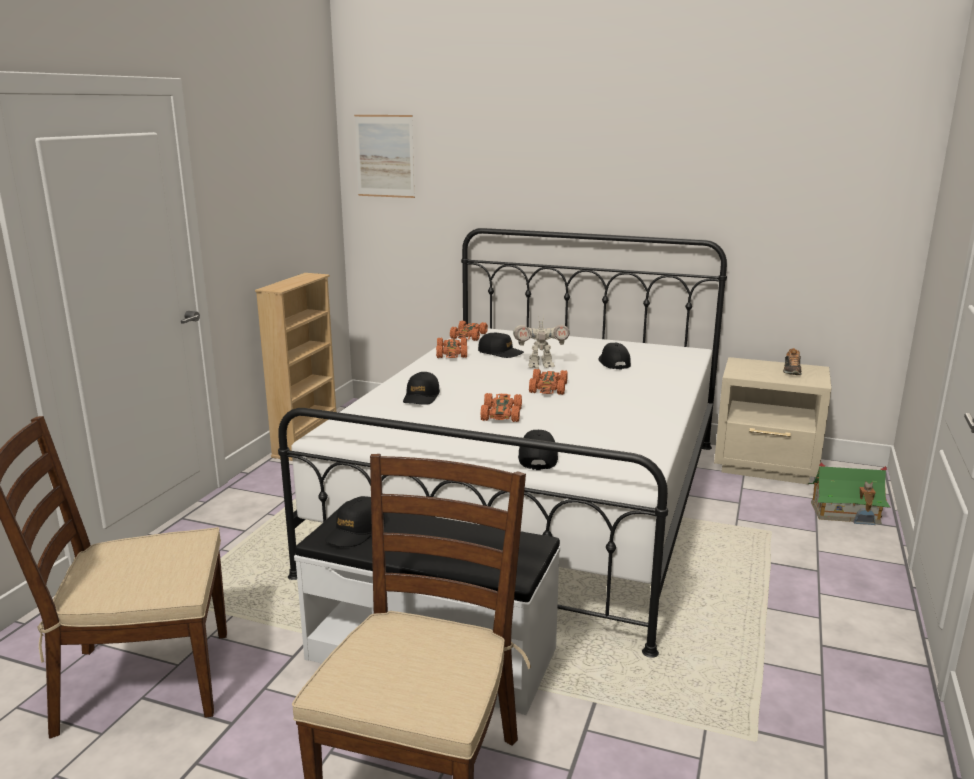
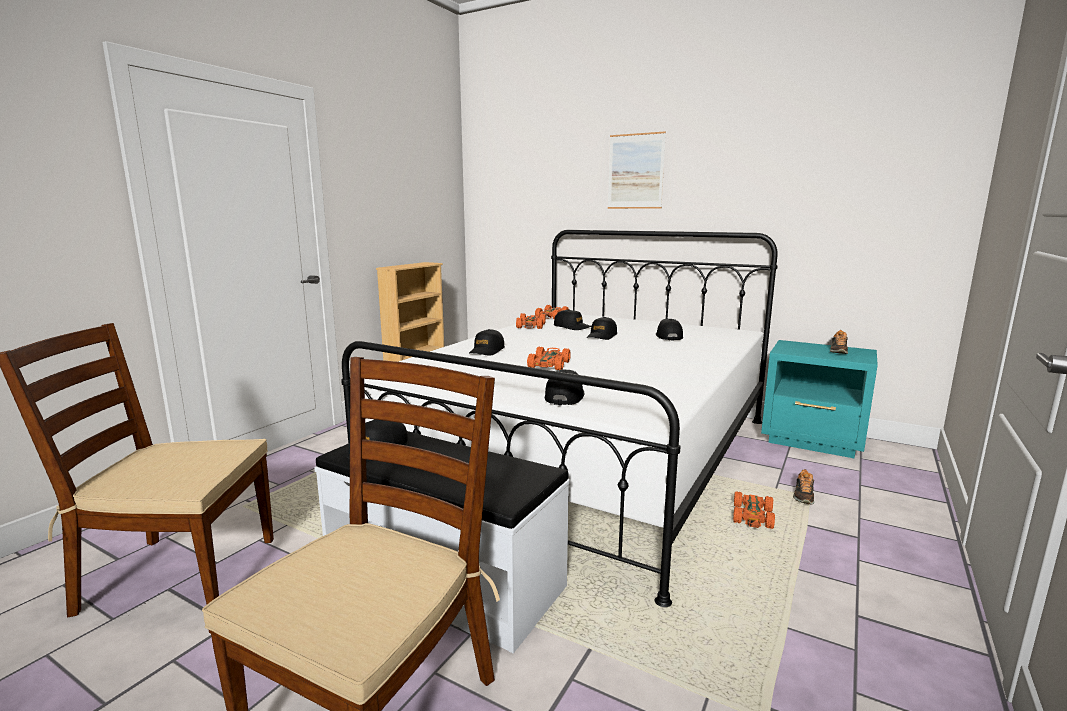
camera: 10 degrees right, 5 degrees down
picture [354,115,415,198] -> picture moved to [608,131,666,209]
toy robot [513,315,570,368] -> black cap [587,317,617,340]
orange toy car [529,369,568,395] -> orange toy car moved to [733,491,775,529]
beige nightstand [714,357,831,485] -> turquoise nightstand [761,340,878,458]
toy house [808,462,891,525] -> none
none -> shoe [793,469,815,504]

